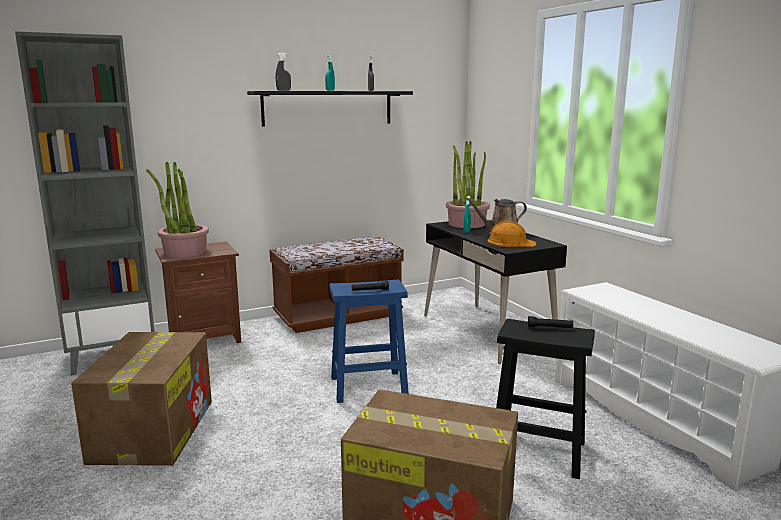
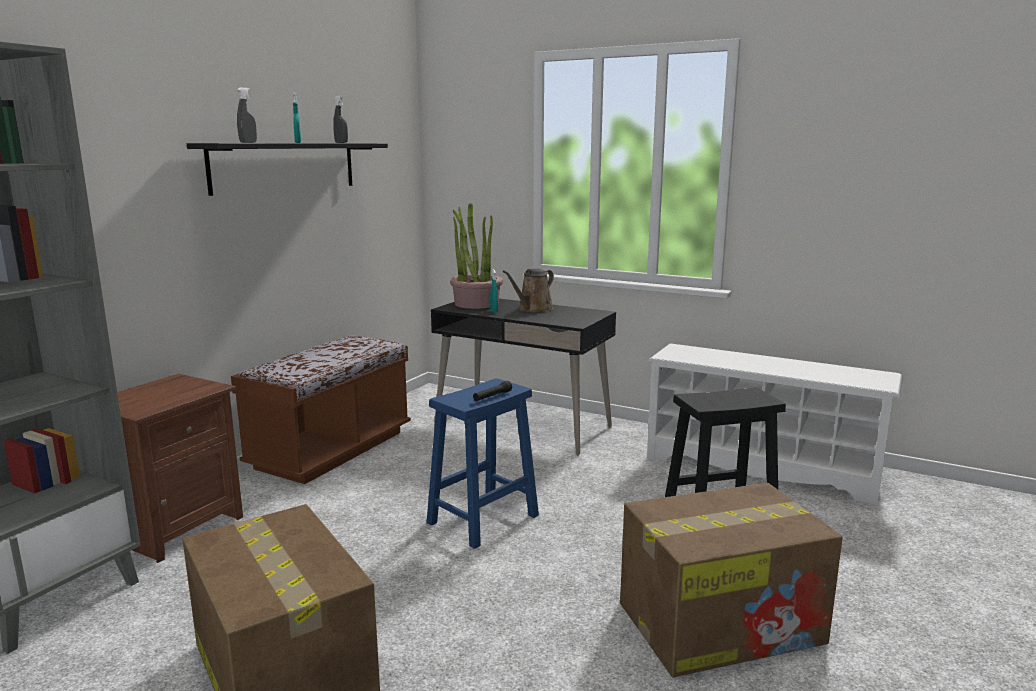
camera: 35 degrees left, 0 degrees up
potted plant [146,161,209,257] -> none
orange hard hat [488,221,536,247] -> none
black flashlight [528,316,573,328] -> none

